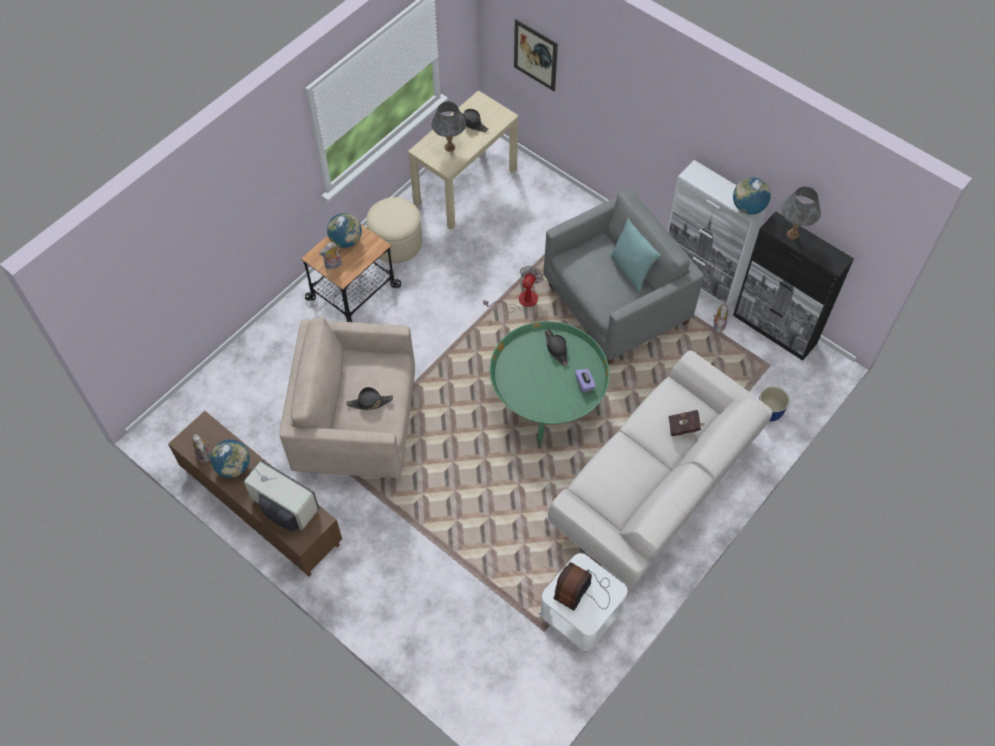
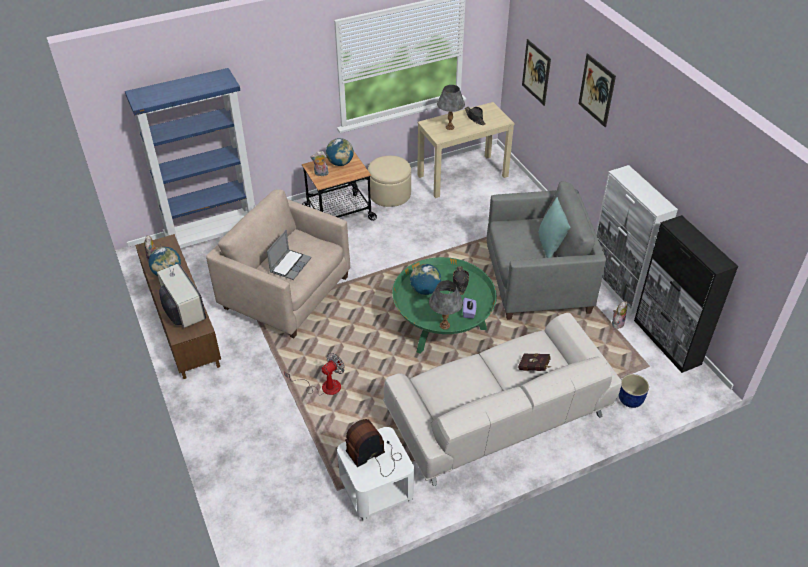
camera: 25 degrees right, 15 degrees down
black hat [347,387,393,410] -> laptop [267,230,311,280]
fan [483,266,544,313] -> fan moved to [284,353,345,395]
globe [733,177,771,215] -> globe moved to [410,264,441,295]
grey table lamp [781,187,821,240] -> grey table lamp moved to [429,280,463,330]
none -> blue bookcase [125,68,255,248]
none -> picture [578,53,616,127]

